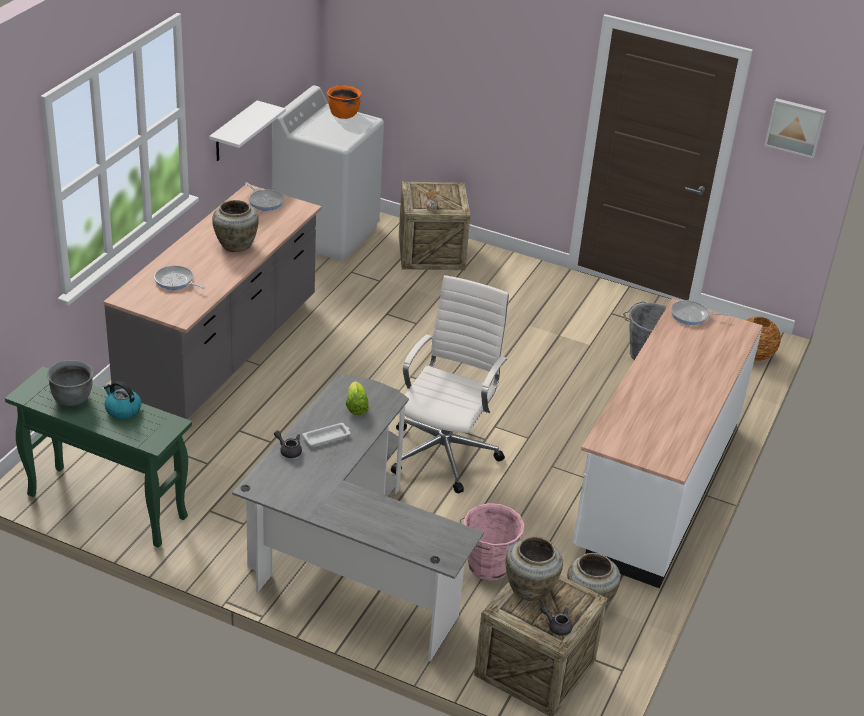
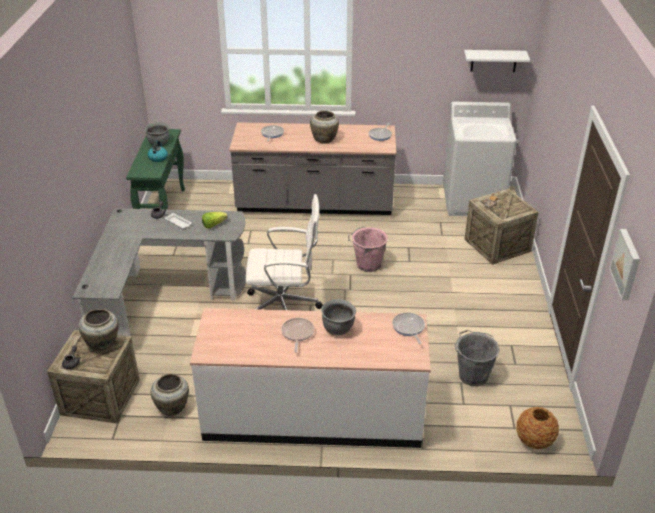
camera: 70 degrees right, 0 degrees up
white shelf [209,100,286,161] -> white shelf moved to [464,50,530,72]
orange cooking pot [327,86,361,119] -> none
pink bucket [460,503,525,580] -> pink bucket moved to [348,226,388,272]
none -> frying pan [281,318,314,352]
none -> grey cooking pot [321,299,356,335]

